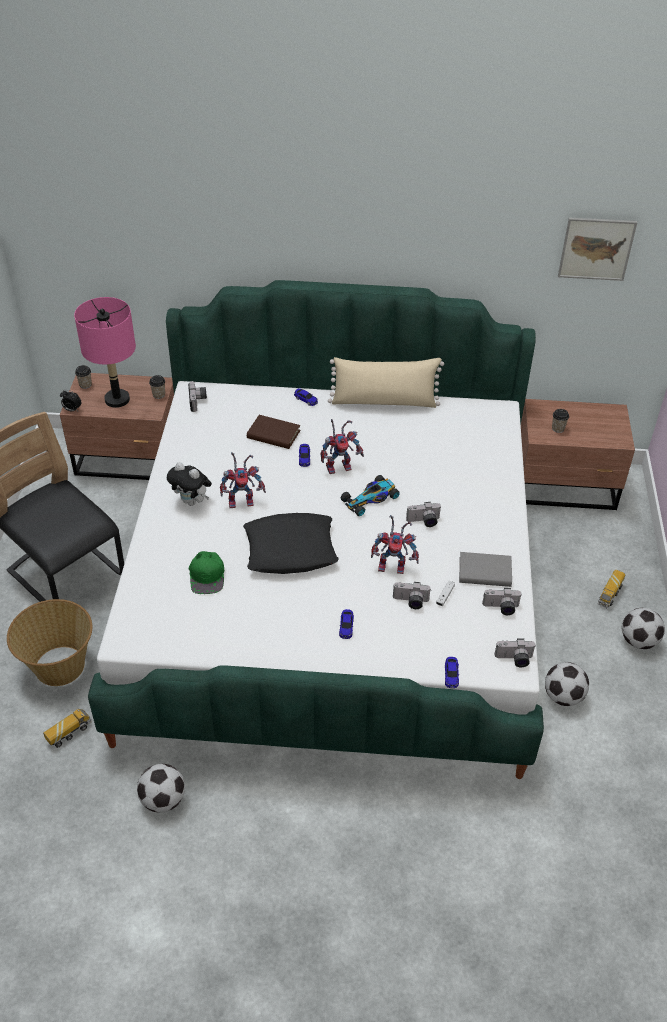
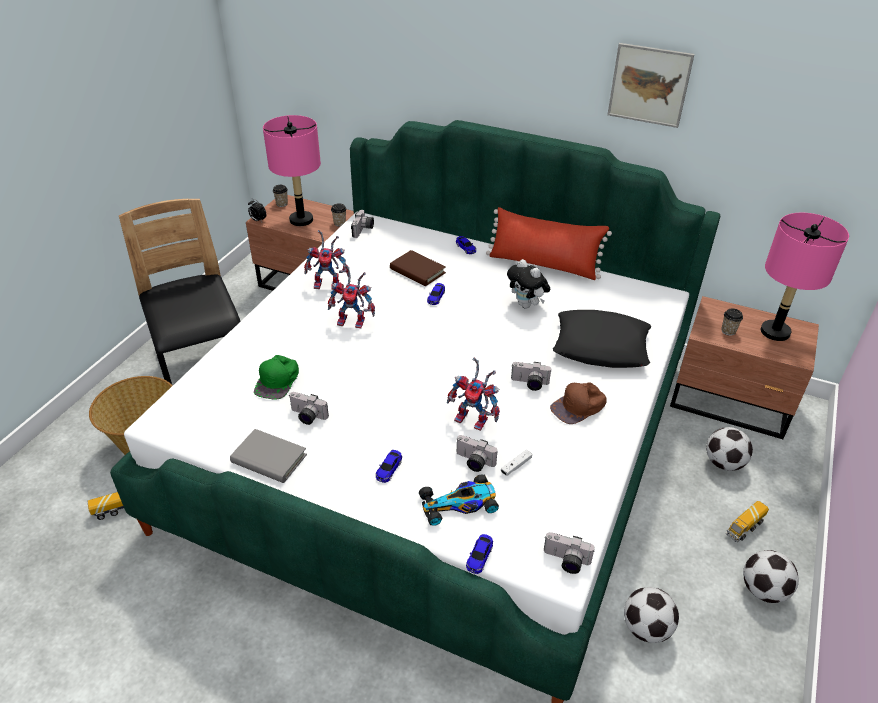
camera: 20 degrees right, 5 degrees down
football [137,764,185,812] -> football moved to [706,427,753,471]
plush toy [167,462,212,506] -> plush toy moved to [507,259,551,309]
black pillow [243,513,339,574] -> black pillow moved to [553,310,651,368]
toy robot [320,419,364,474] -> toy robot moved to [304,230,349,290]
beige pillow [328,357,444,408] -> red pillow [486,207,612,280]
toy car [341,475,400,516] -> toy car moved to [419,475,499,526]
grey book [459,552,512,587] -> grey book moved to [230,429,307,483]
camera [482,588,521,615] -> camera moved to [289,392,329,425]
picture [558,218,637,281] -> picture moved to [608,43,694,128]
none -> brown cap [550,382,607,424]
none -> pink table lamp [761,213,849,341]

